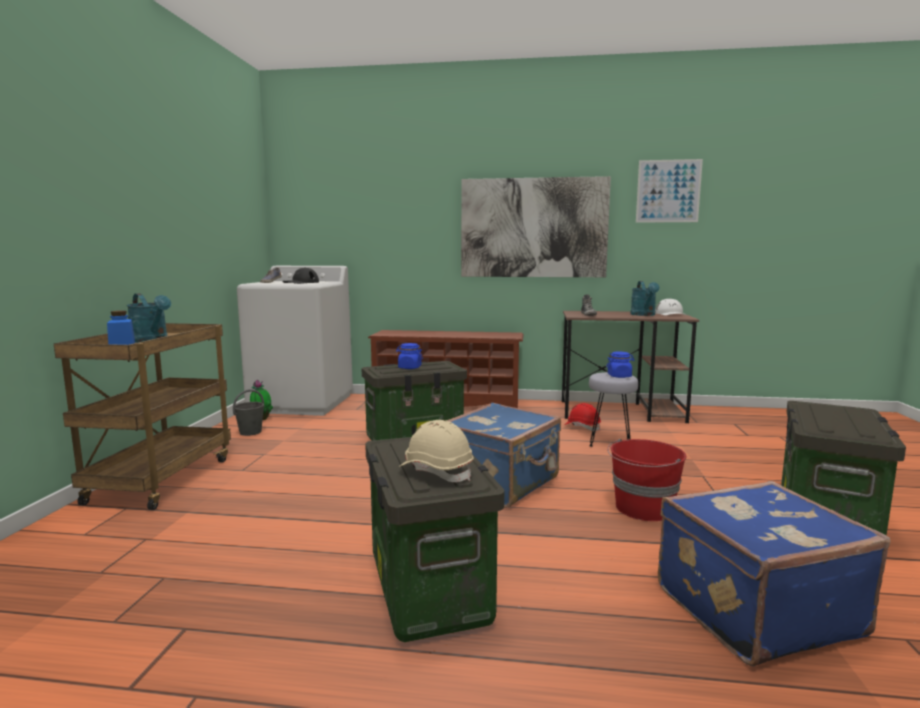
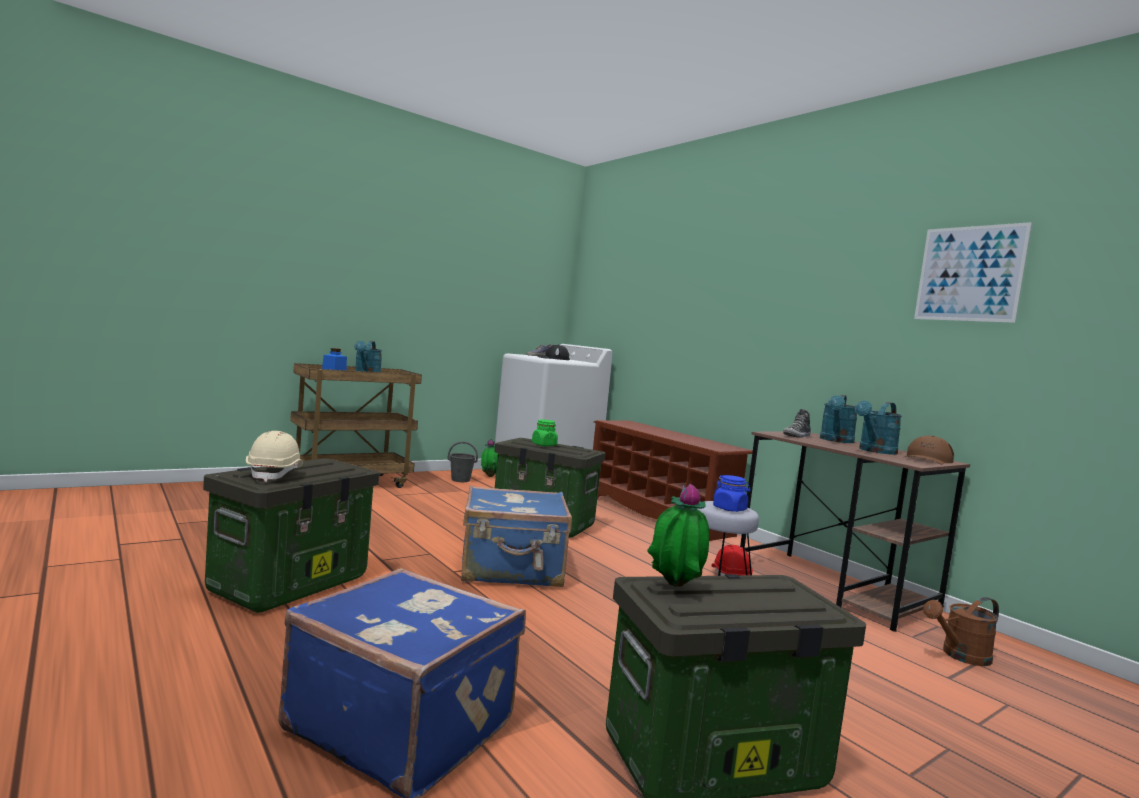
camera: 45 degrees right, 5 degrees down
blue jar [396,343,423,369] -> green jar [532,419,558,446]
picture [461,176,611,277] -> none
red bucket [607,439,686,521] -> none
white cap [655,298,687,315] -> brown cap [905,436,954,464]
none -> potted plant [647,484,709,587]
none -> turquoise watering can [820,395,857,443]
none -> brown watering can [923,597,999,666]

